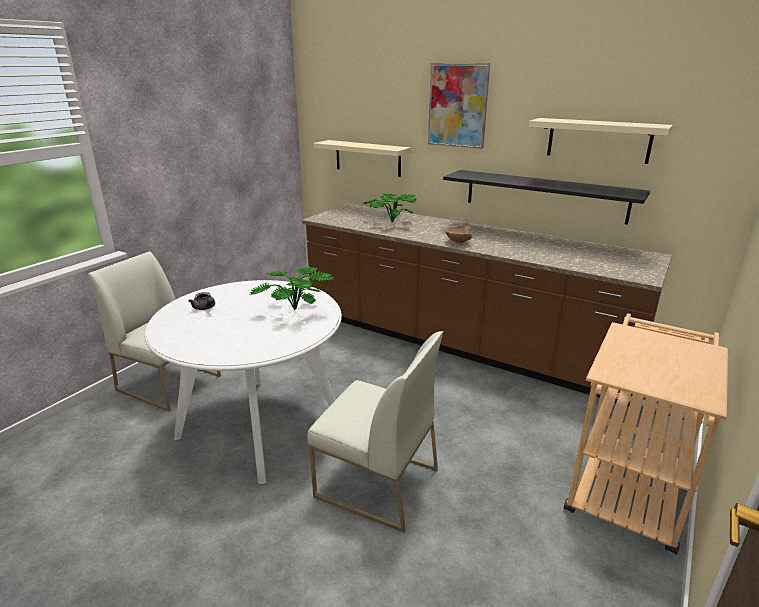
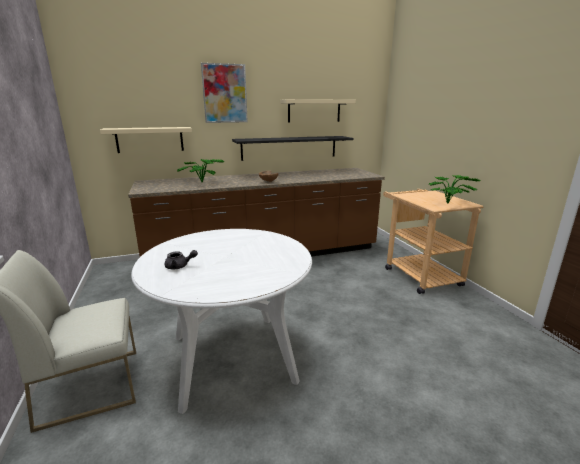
camera: 50 degrees left, 5 degrees down
potted plant [250,266,335,310] -> potted plant moved to [428,175,481,203]
white chair [307,331,443,532] -> none

